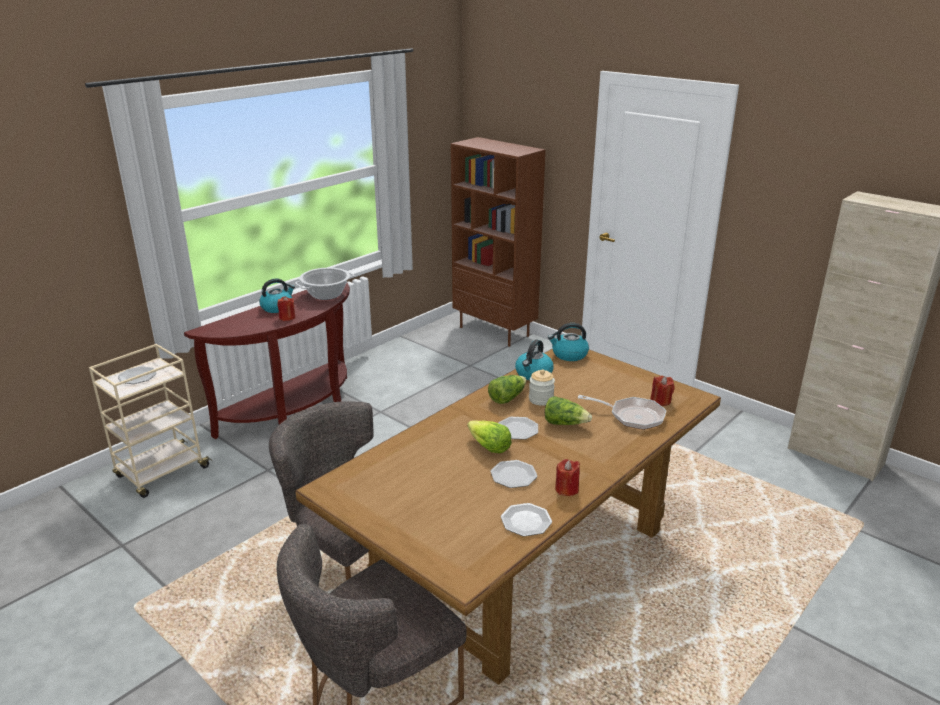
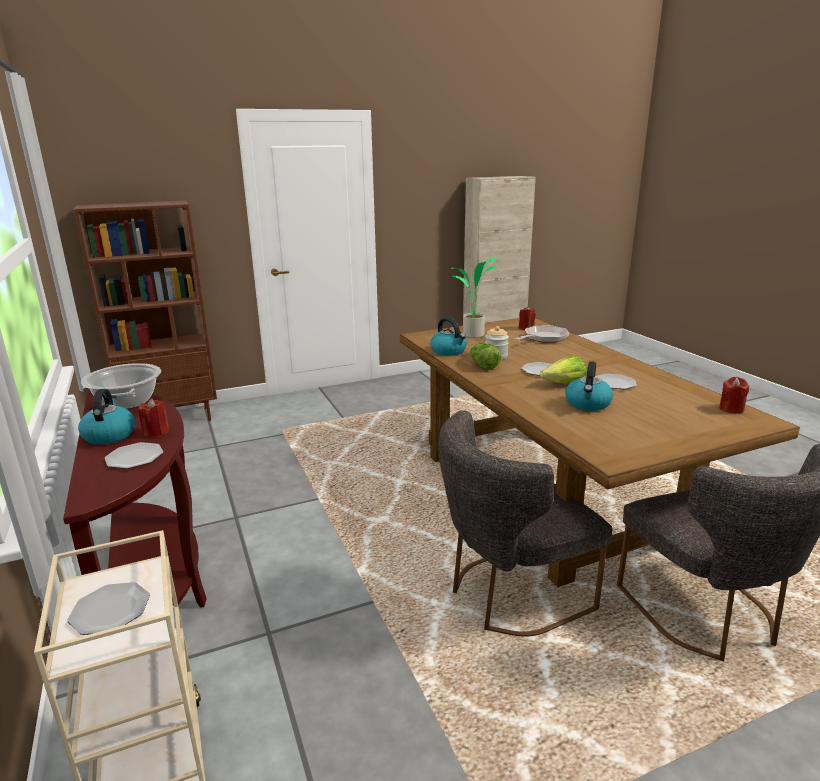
camera: 65 degrees left, 5 degrees down
plate [501,503,552,536] -> plate moved to [105,442,163,469]
lettuce [545,396,592,425] -> none
kettle [548,323,589,361] -> kettle moved to [565,361,613,411]
red candle [555,459,580,496] -> red candle moved to [719,377,749,413]
none -> potted plant [451,257,497,338]

